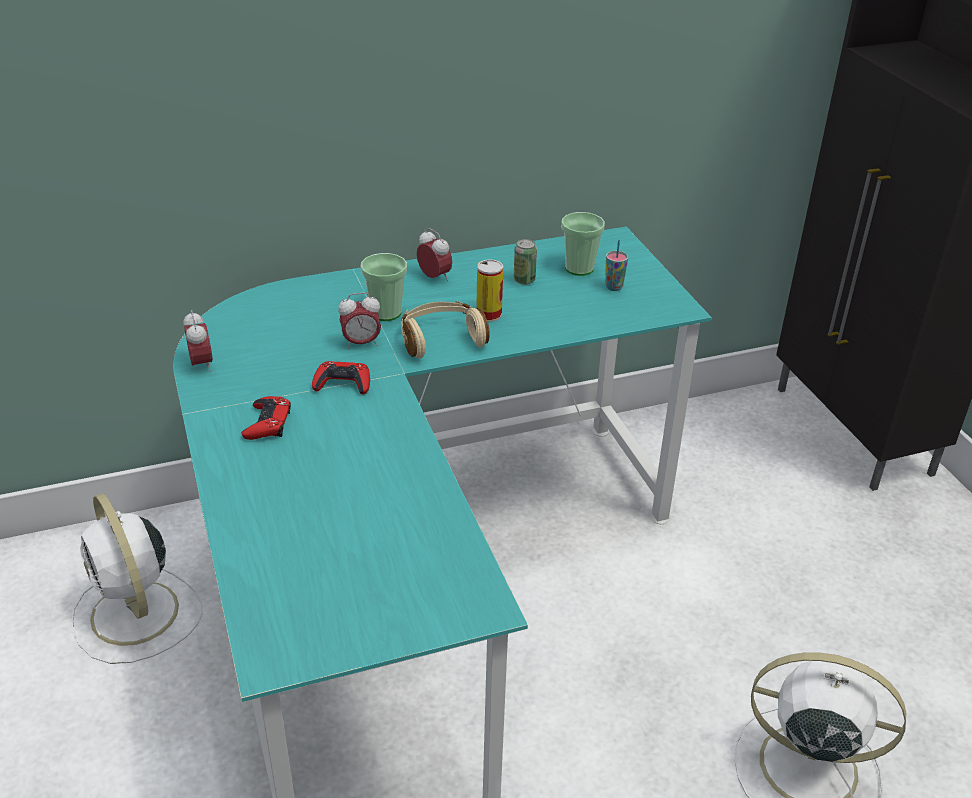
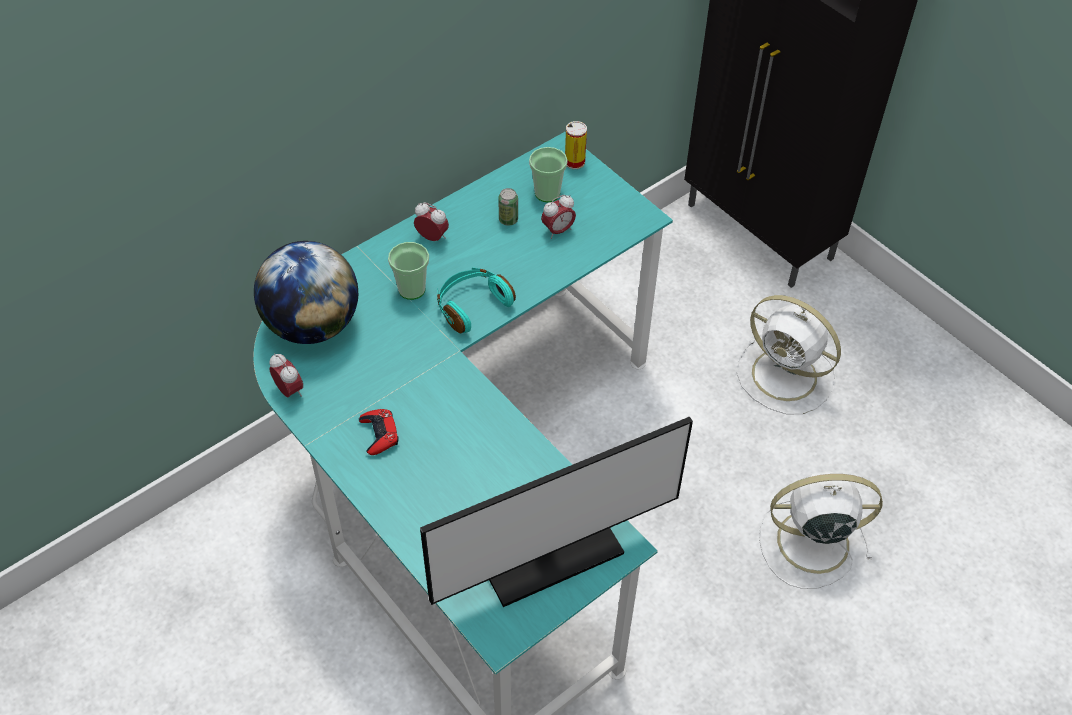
camera: 20 degrees left, 15 degrees up
white fan [72,493,203,664] -> white fan moved to [737,295,841,414]
red game controller [312,361,370,394] -> none
alarm clock [338,293,381,348] -> alarm clock moved to [541,195,576,239]
beige headphones [401,301,490,358] -> turquoise headphones [437,268,516,333]
can [476,259,503,322] -> can moved to [565,121,587,169]
cup [605,240,628,291] -> none
none -> globe [254,241,358,344]
none -> monitor [420,417,693,607]

